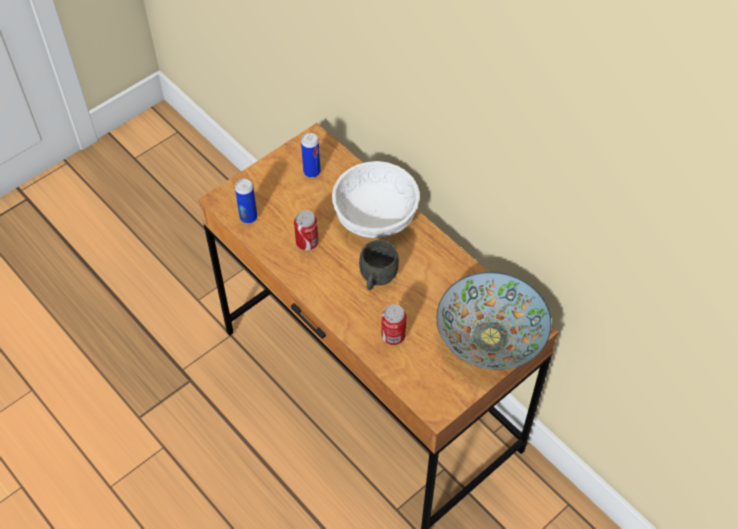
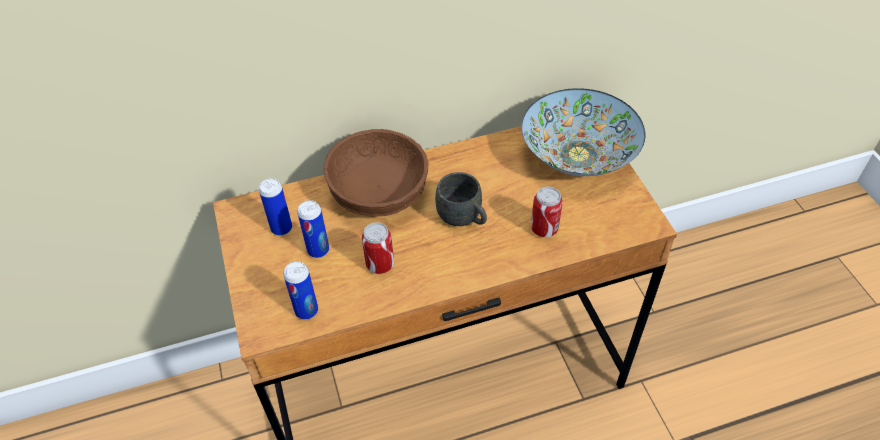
camera: 65 degrees left, 5 degrees down
white bowl [332,161,420,238] -> brown bowl [323,129,428,217]
none -> can [297,200,329,258]

